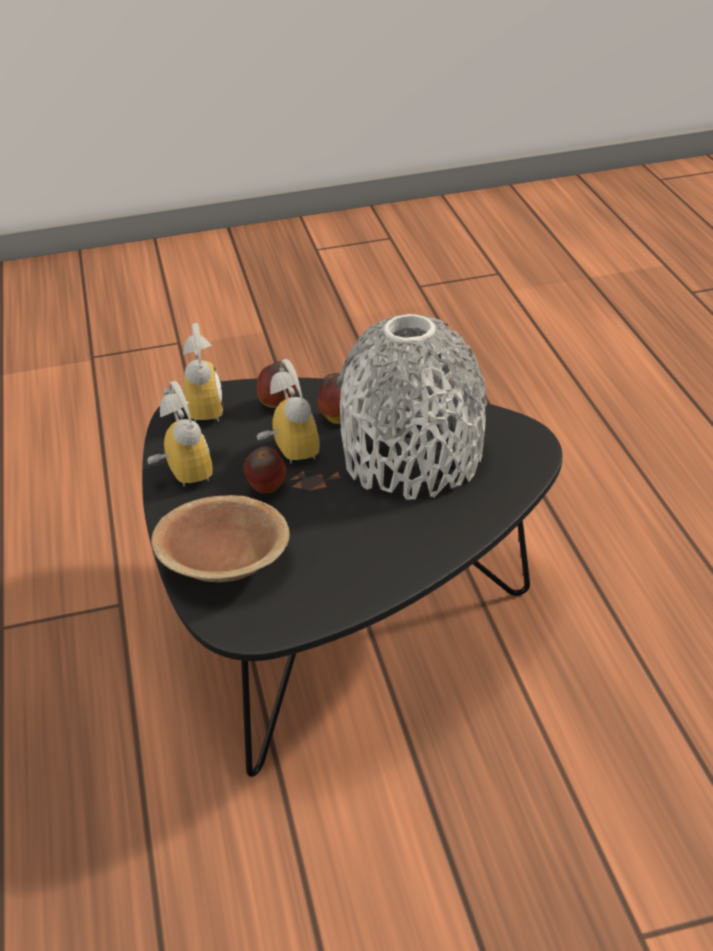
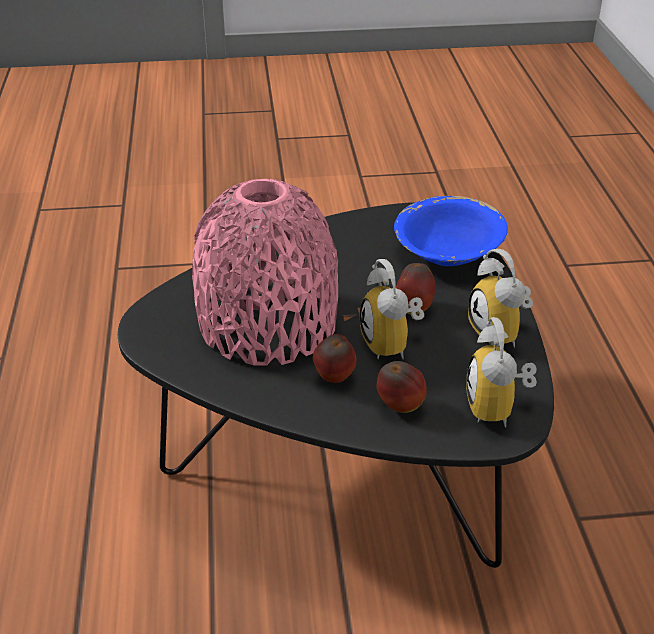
camera: 175 degrees left, 0 degrees up
brown bowl [151,495,290,582] -> blue bowl [394,196,508,266]
grey vase [337,314,487,500] -> pink vase [192,179,338,366]

